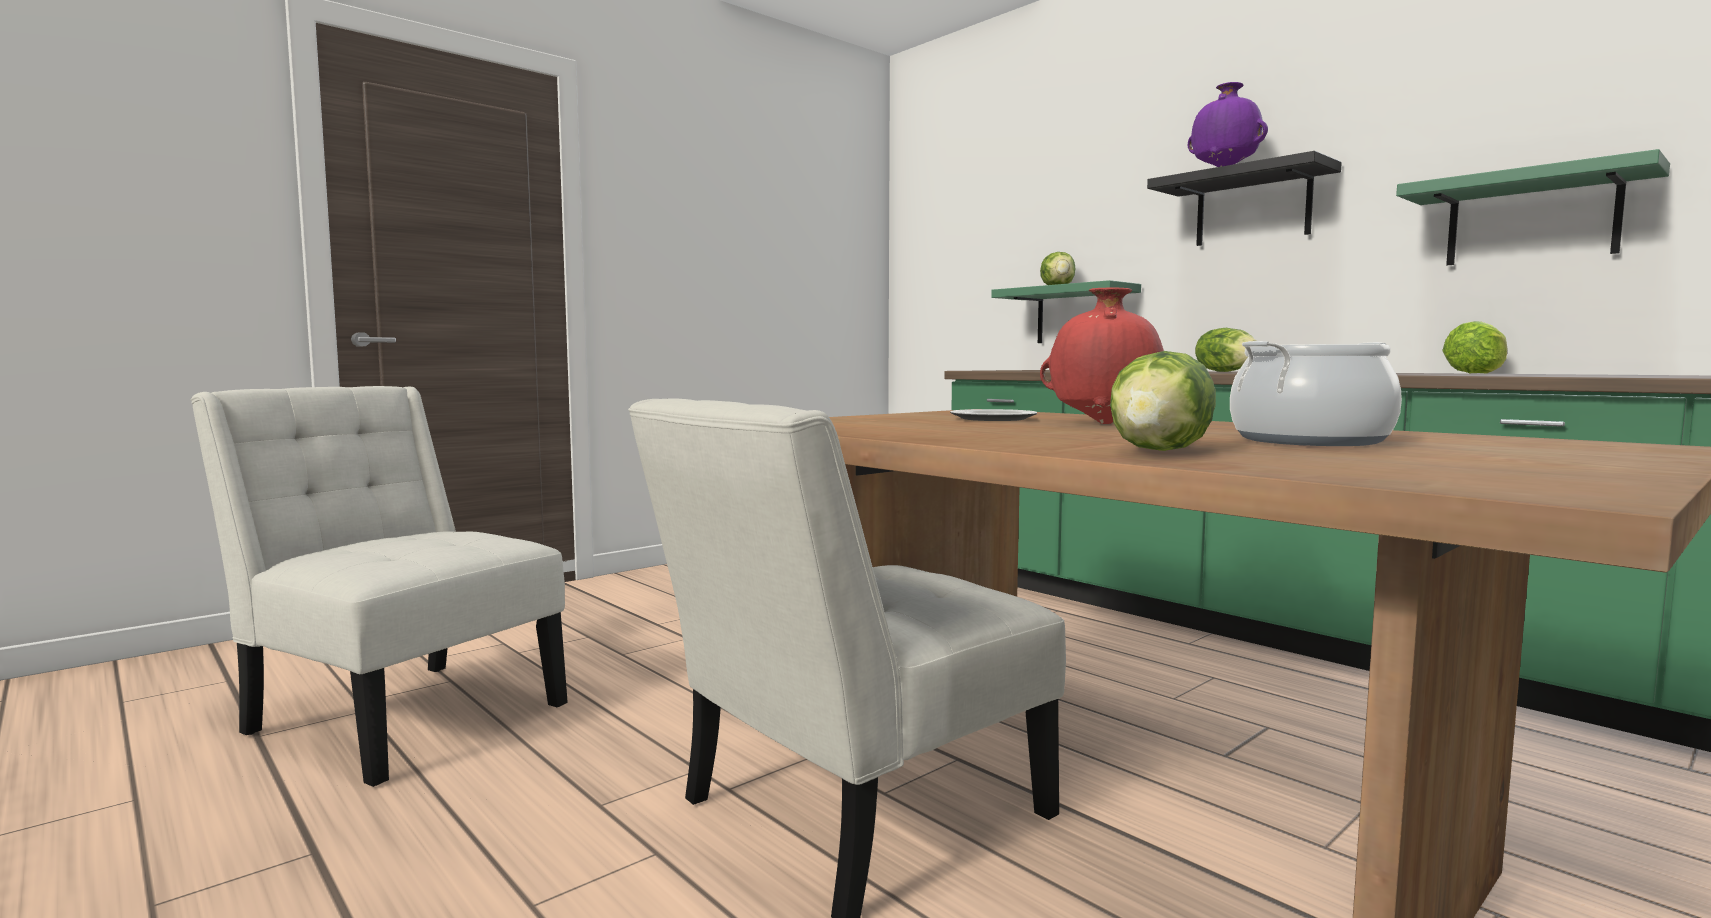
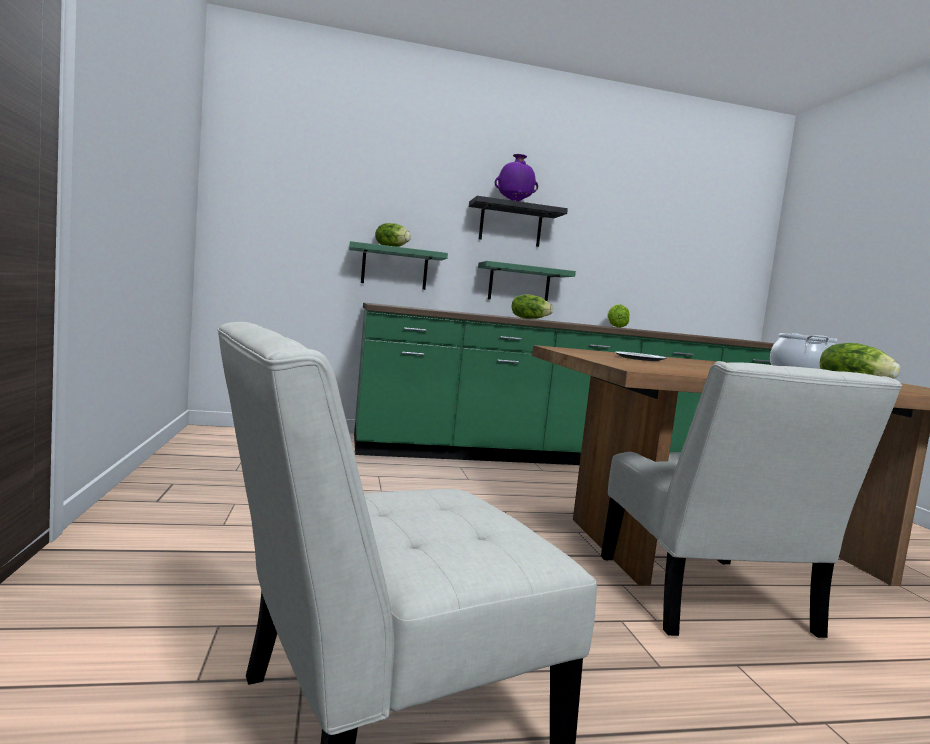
camera: 60 degrees left, 0 degrees up
red vase [1040,288,1164,424] -> none
green shelf [1396,149,1670,265] -> green shelf moved to [478,261,576,301]

